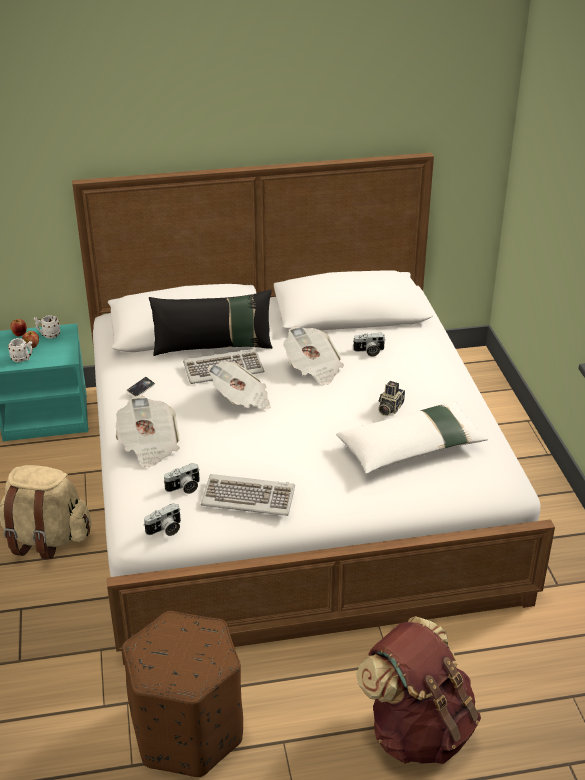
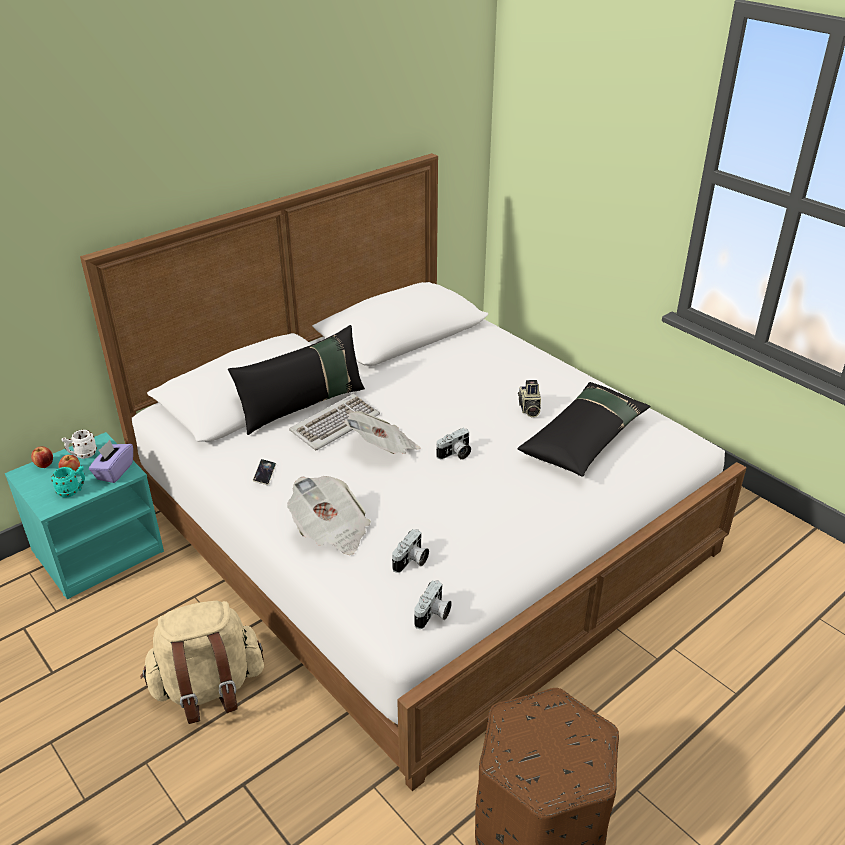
camera: 30 degrees left, 0 degrees up
white mug [8,338,33,362] -> turquoise mug [52,466,85,498]
keyboard [201,474,295,516] -> none
newspaper [283,326,344,385] -> none
white pillow [336,402,488,474] -> black pillow [518,382,650,477]
camera [352,333,386,357] -> camera moved to [436,428,471,460]
brown backpack [356,616,481,764] -> none
none -> purple tissue box [89,440,133,483]

